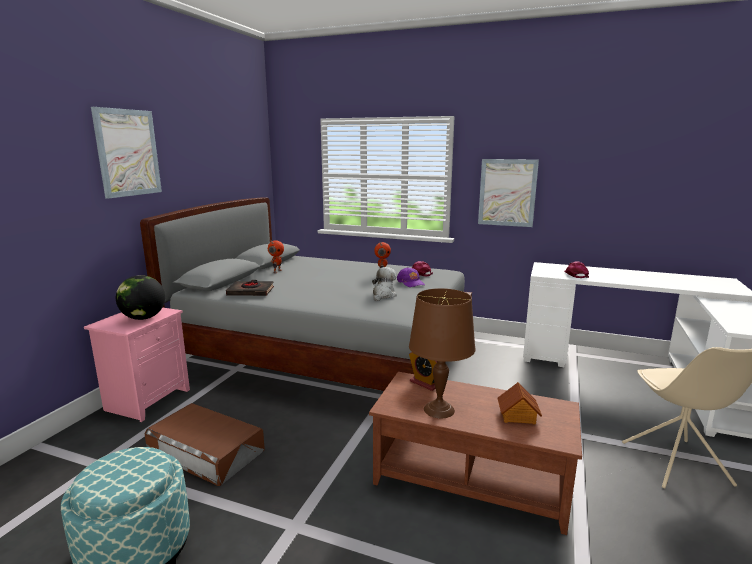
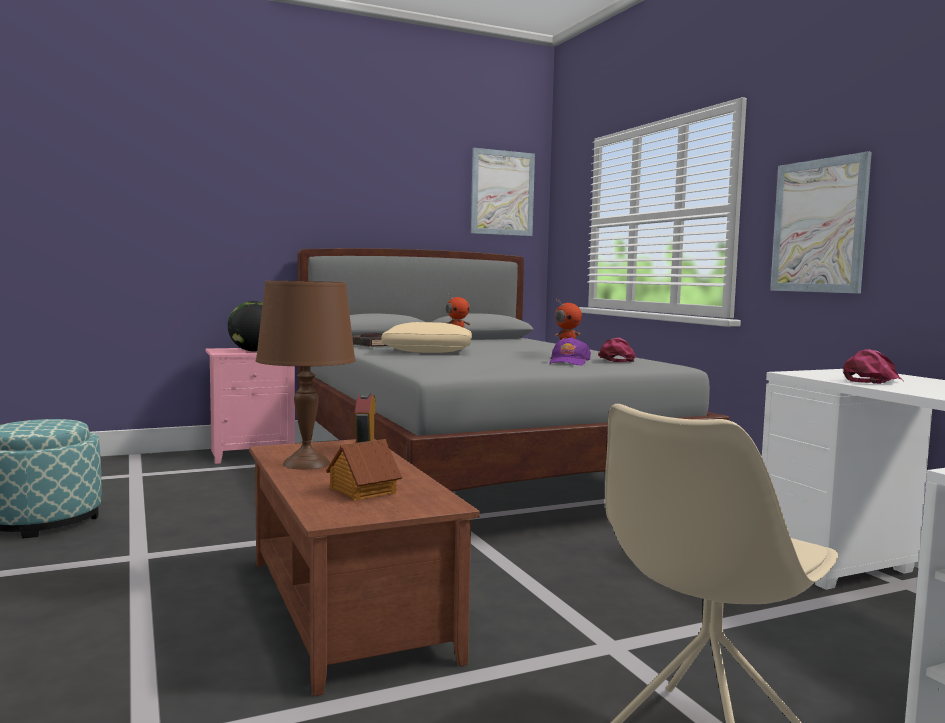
camera: 45 degrees right, 10 degrees down
picture [91,107,162,199] -> picture moved to [471,148,535,236]
brown storage box [145,403,265,486] -> none
plush toy [372,267,397,301] -> none
none -> beige pillow [382,322,472,353]

